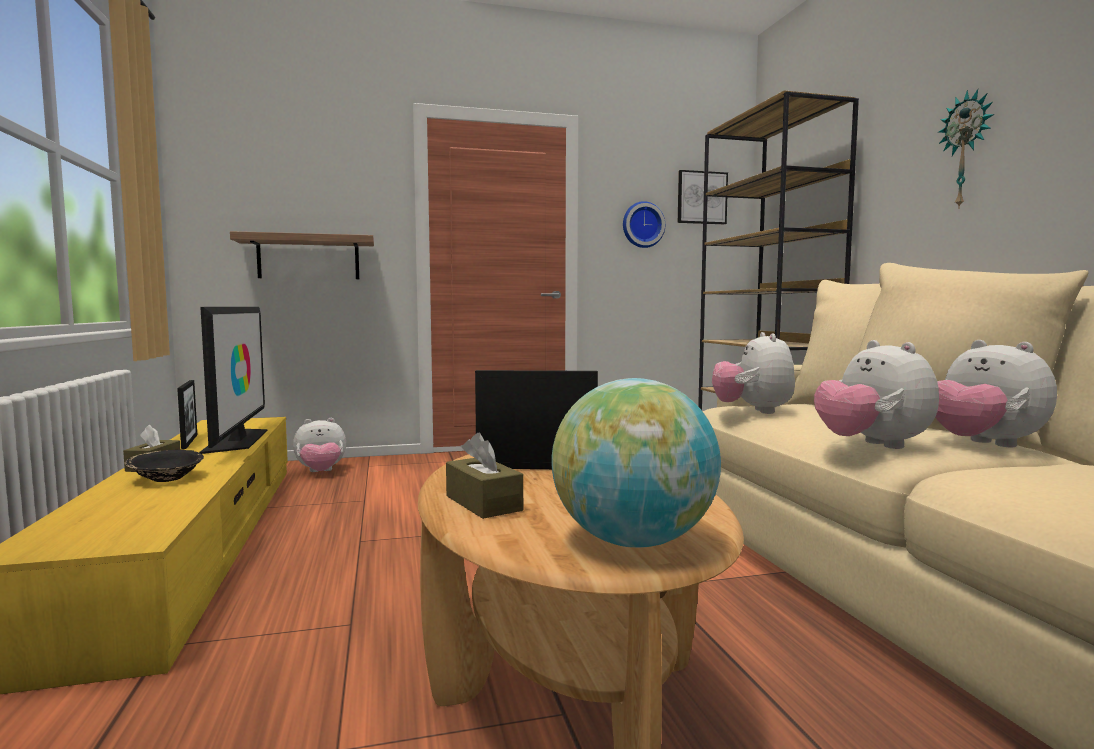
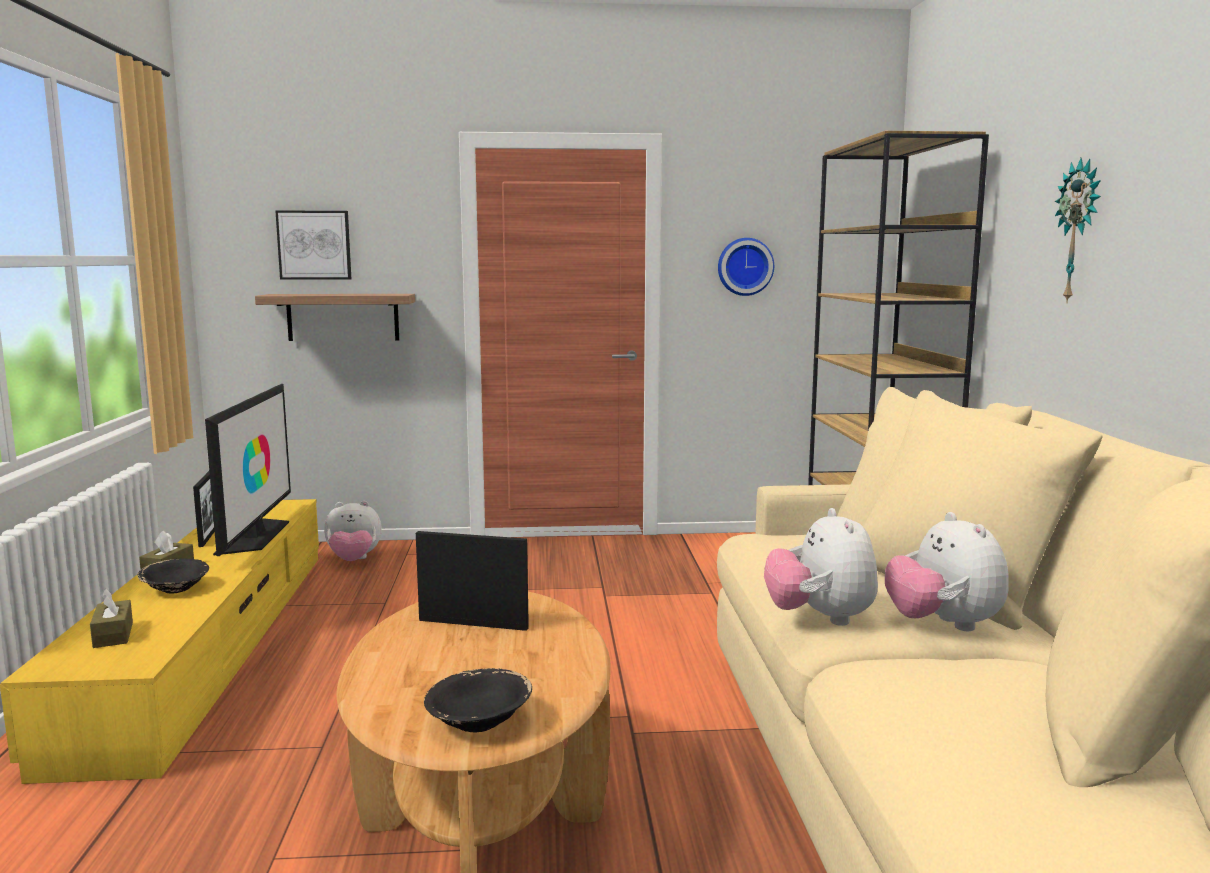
camera: 10 degrees right, 5 degrees up
brown tissue box [446,433,523,519] -> brown tissue box moved to [90,588,133,648]
globe [552,378,721,548] -> black bowl [424,668,532,732]
picture [678,170,728,224] -> picture moved to [276,211,351,280]
plush toy [712,332,795,414] -> none

